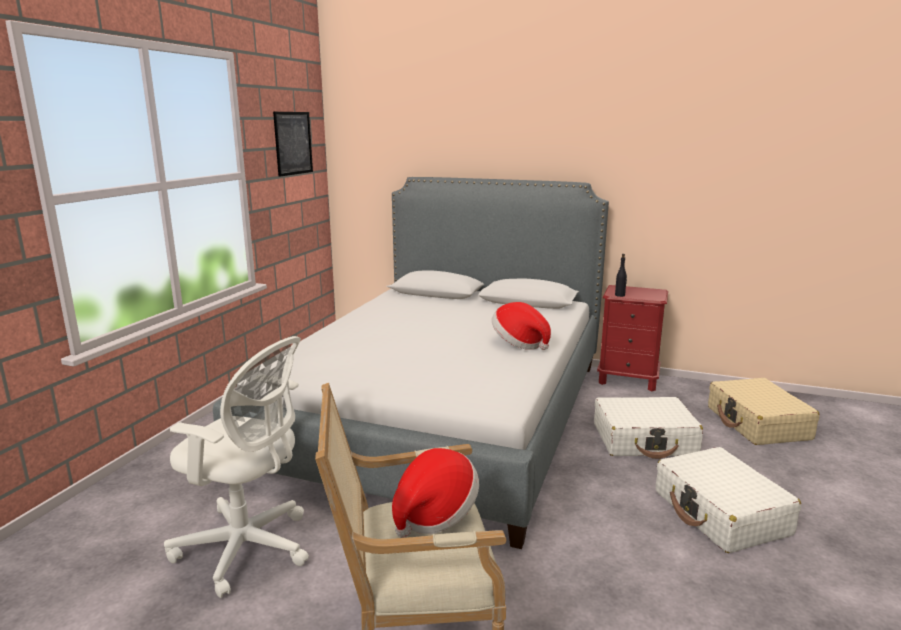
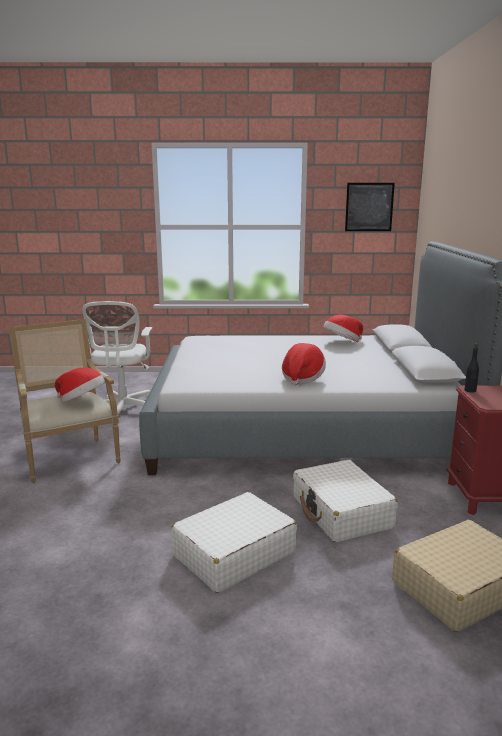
camera: 70 degrees right, 0 degrees up
none -> hat [323,315,363,342]

